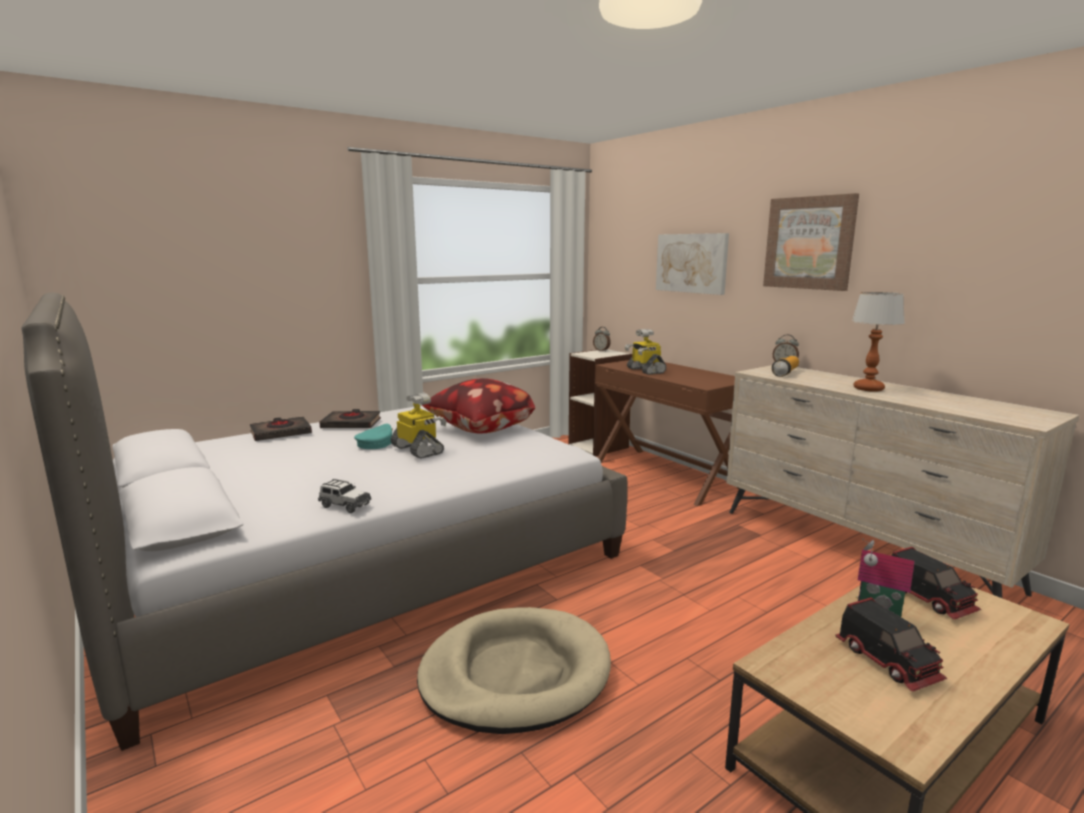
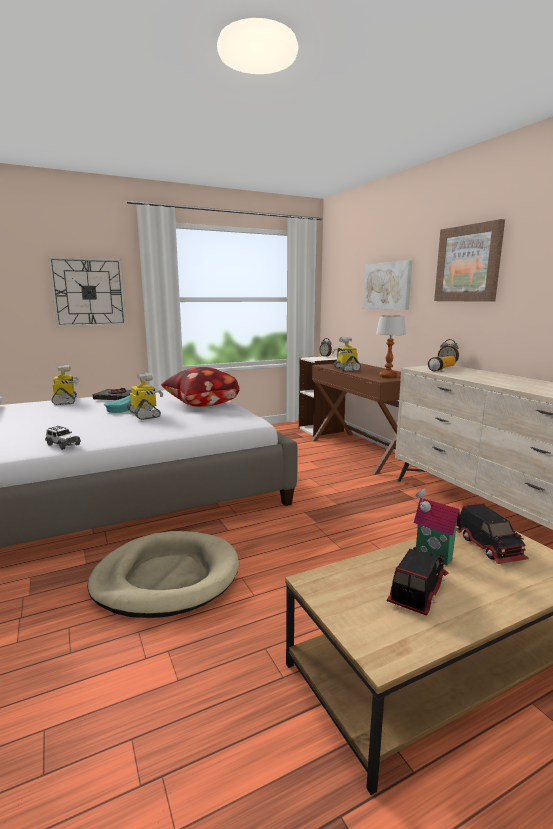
camera: 10 degrees right, 0 degrees up
black book [250,416,312,441] -> toy robot [51,365,79,405]
toy truck [836,598,947,691] -> toy truck turned 135 degrees counterclockwise [387,546,449,616]
table lamp [852,292,905,392] -> table lamp moved to [376,315,406,378]
none -> wall clock [48,256,127,327]

